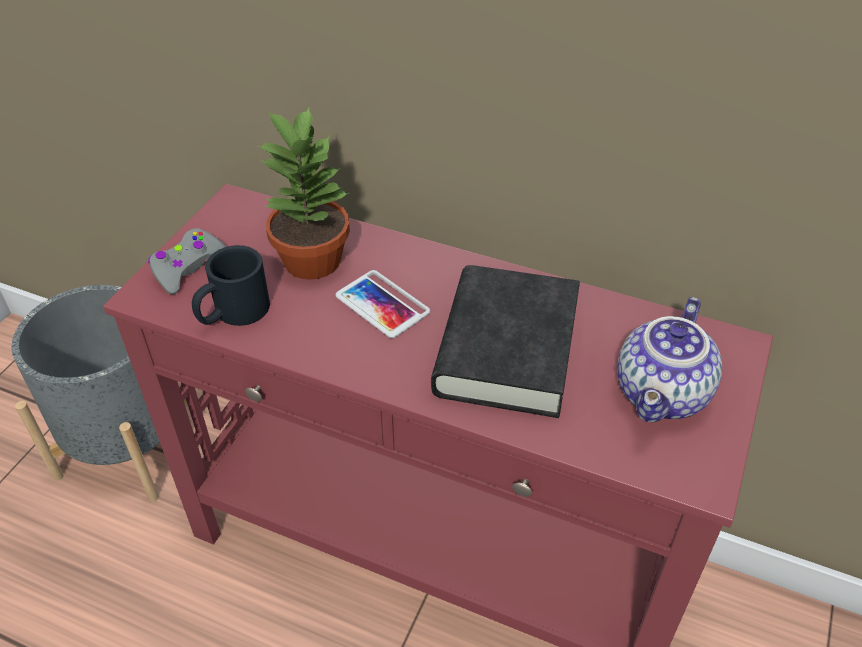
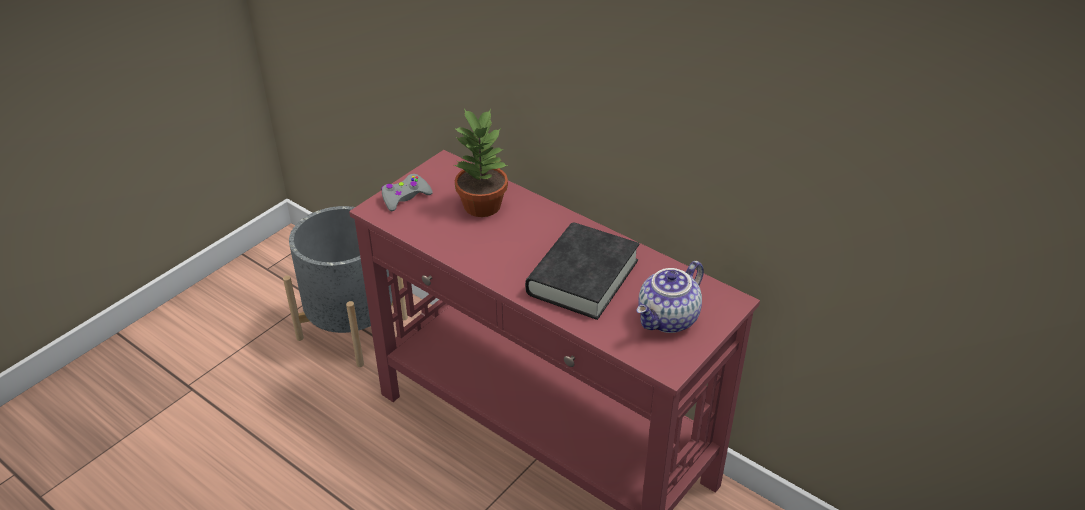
camera: 15 degrees right, 5 degrees down
black mug [192,245,270,326] -> none
phone [336,270,430,338] -> none

